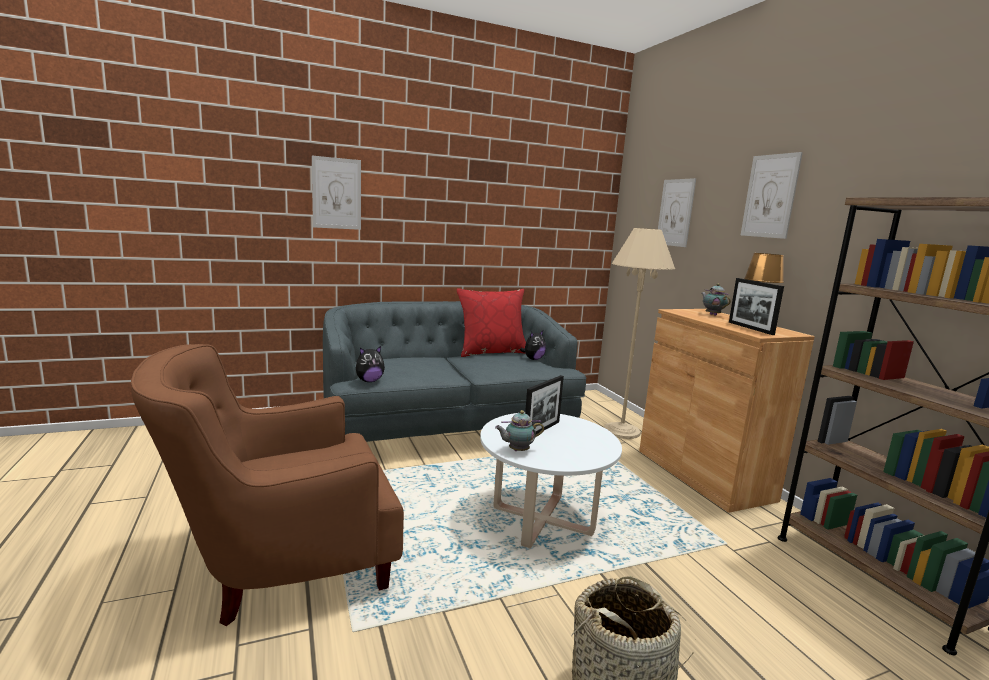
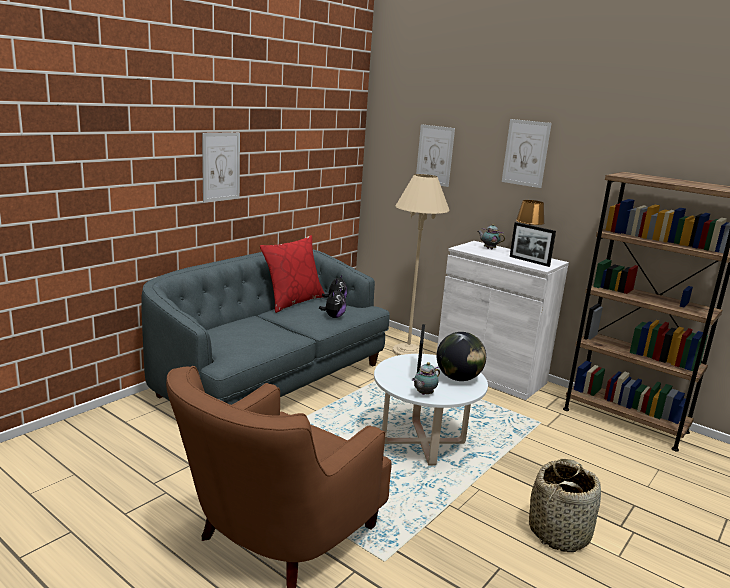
camera: 30 degrees left, 5 degrees up
picture [312,156,361,230] -> picture moved to [202,132,240,202]
plush toy [356,346,385,382] -> plush toy moved to [319,287,346,318]
brown cabinet [639,309,815,513] -> white cabinet [436,241,569,400]
none -> globe [437,332,486,381]

